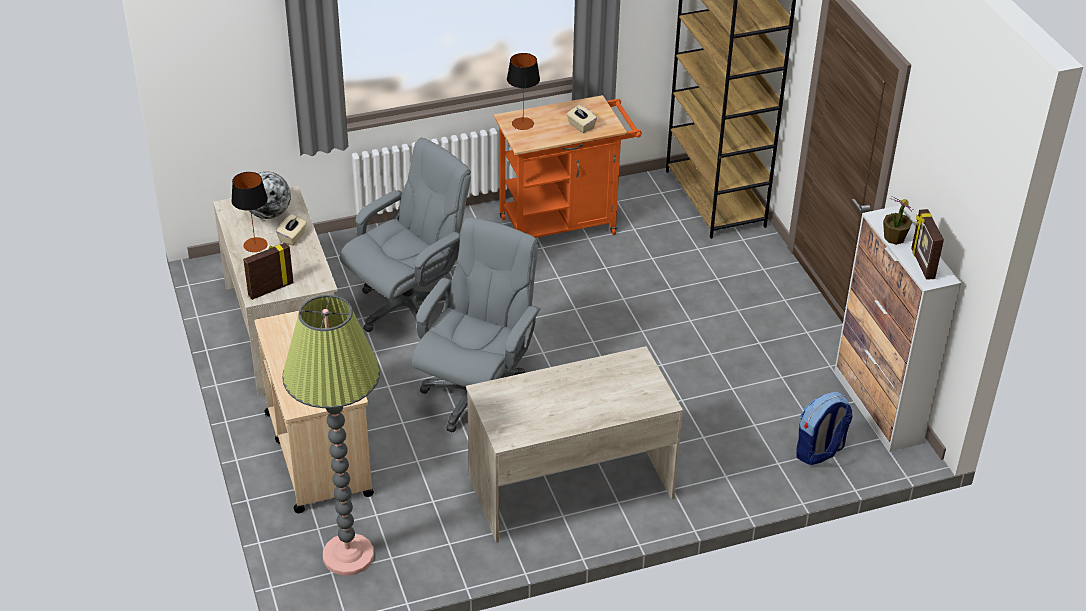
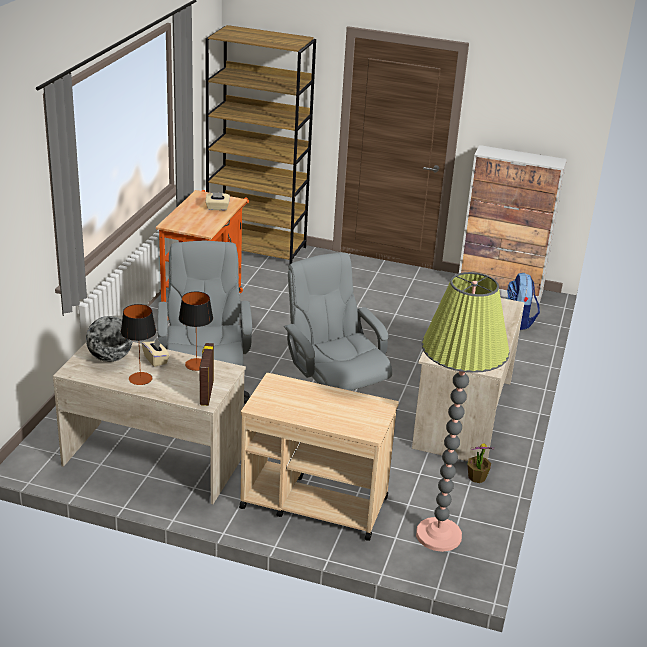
camera: 55 degrees left, 10 degrees down
table lamp [507,53,540,130] -> table lamp moved to [179,291,213,371]
potted plant [883,198,915,245] -> potted plant moved to [467,443,491,483]
picture frame [911,209,944,280] -> none

